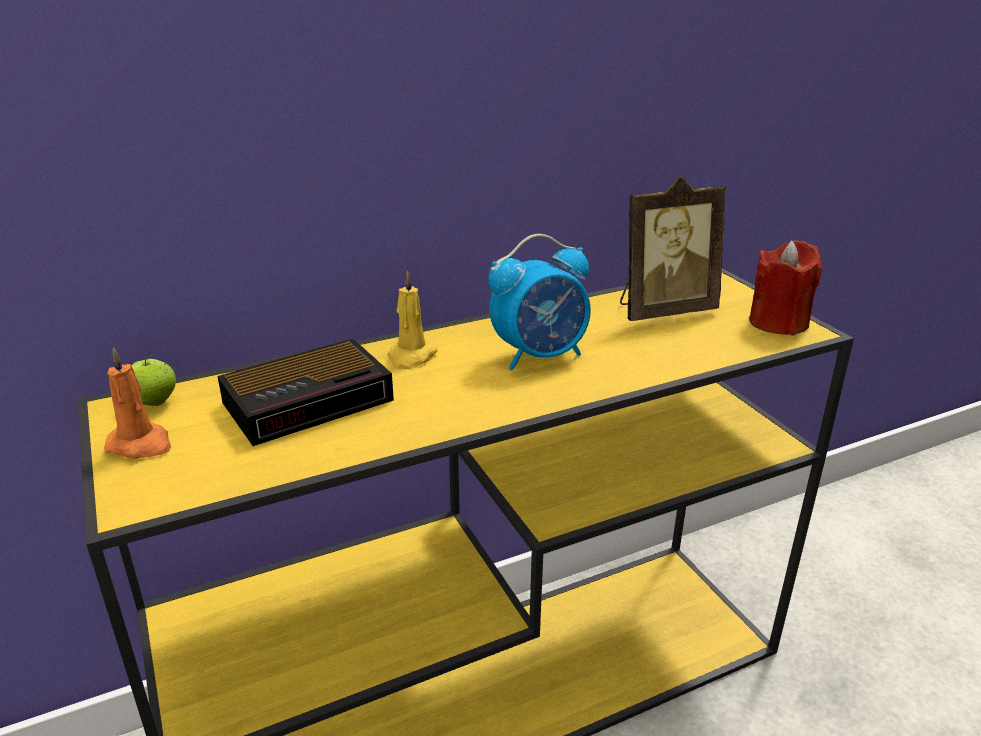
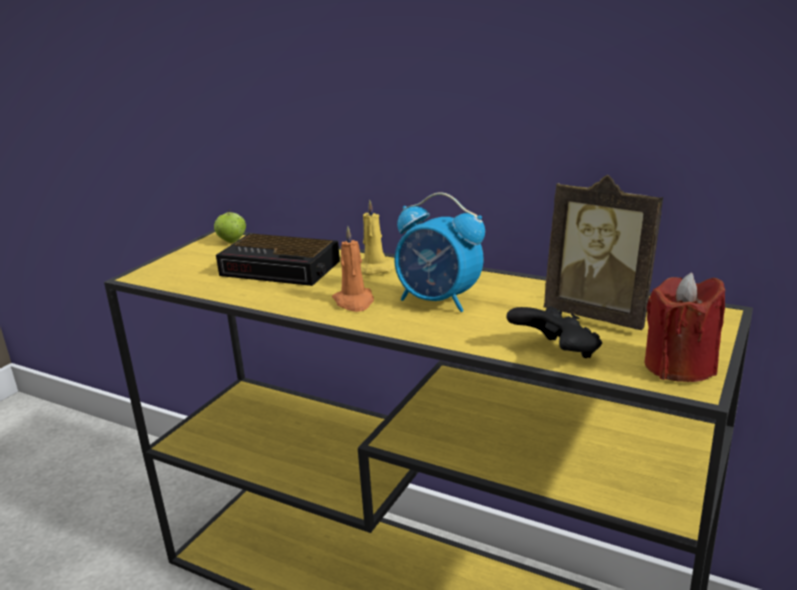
camera: 55 degrees right, 5 degrees down
orange candle [104,347,171,458] -> orange candle moved to [332,226,374,312]
none -> black game controller [507,306,602,358]

